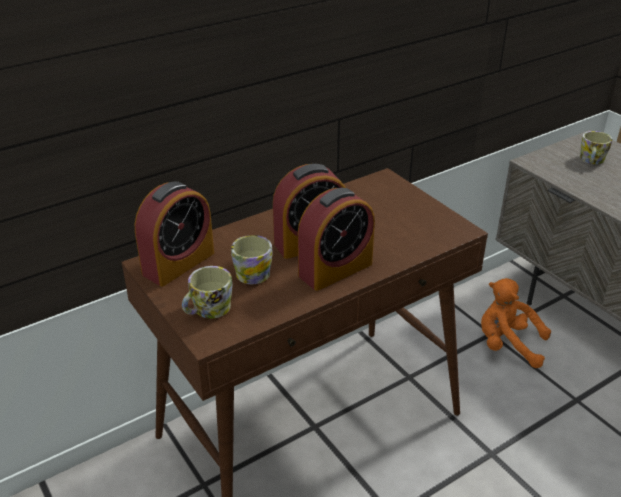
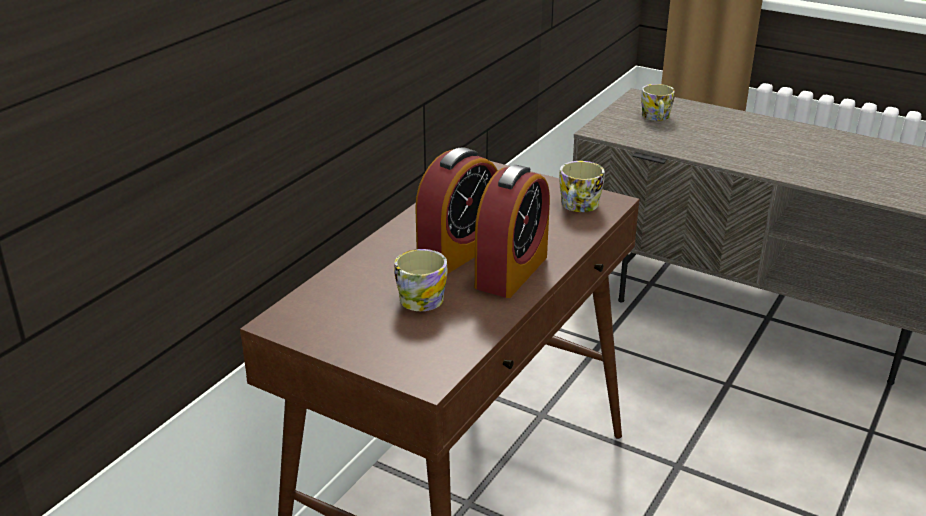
camera: 25 degrees left, 5 degrees down
alarm clock [135,182,214,286] -> none
mug [182,266,233,319] -> mug moved to [559,161,605,212]
orange plush toy [481,278,551,368] -> none

